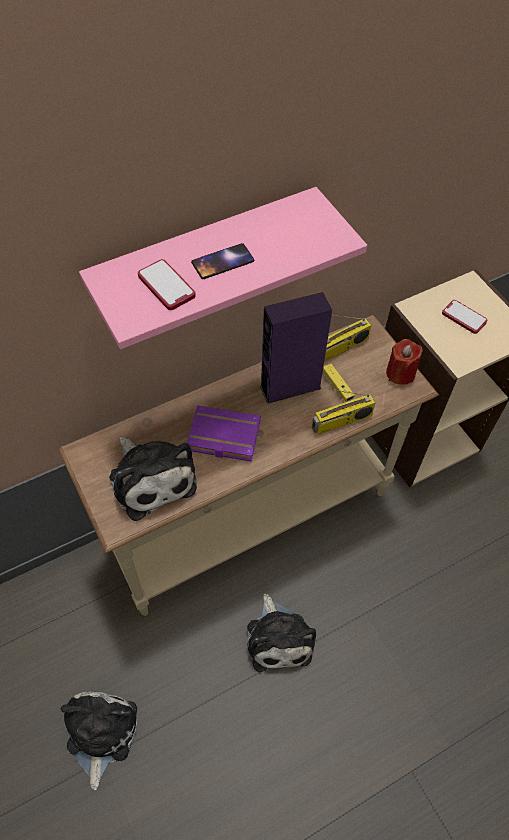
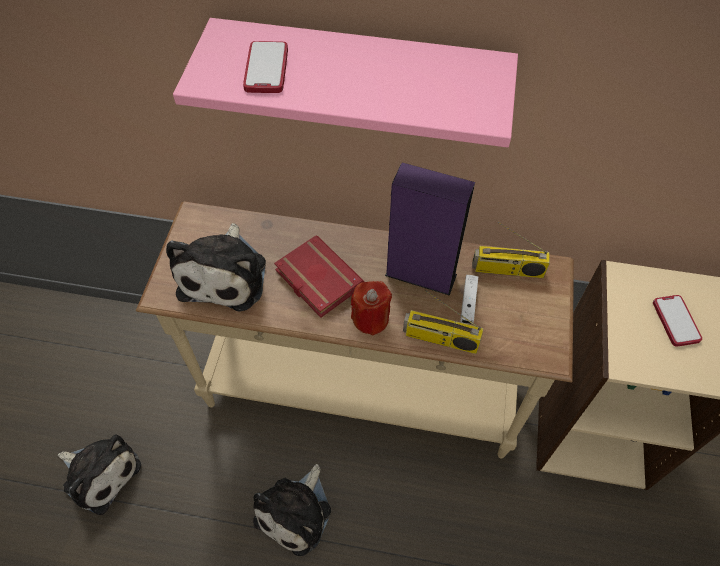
camera: 40 degrees right, 0 degrees up
plush toy [60,691,137,790] -> plush toy turned 75 degrees clockwise [58,434,141,515]
purple book [187,405,261,462] -> red book [274,235,365,318]
phone [191,243,254,279] -> none
yellow game controller [323,364,355,401] -> white game controller [460,275,478,324]
red candle [386,339,423,385] -> red candle moved to [351,281,392,336]

